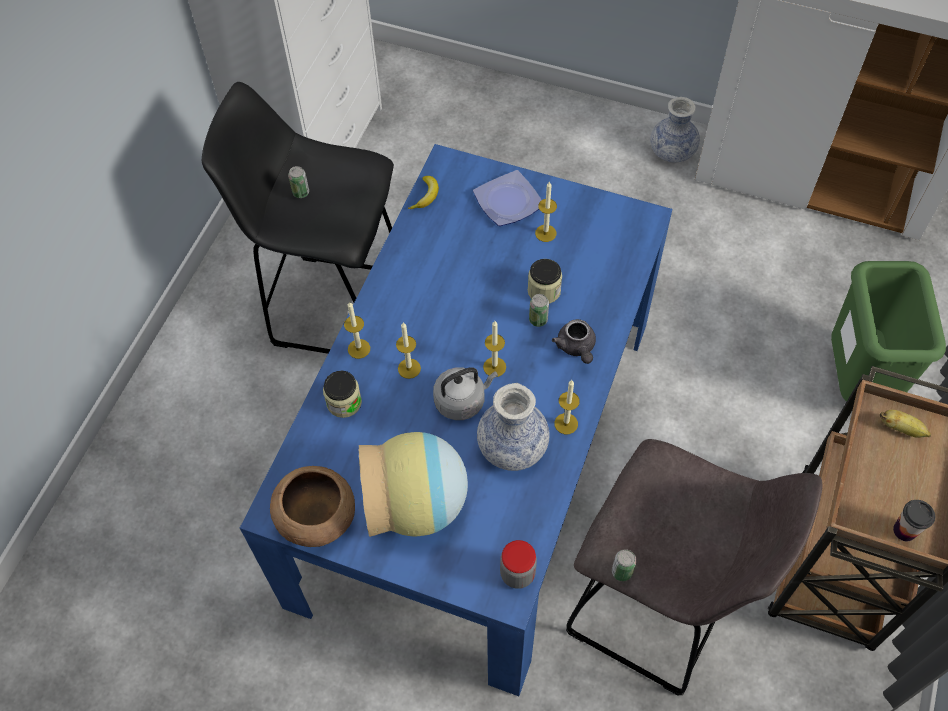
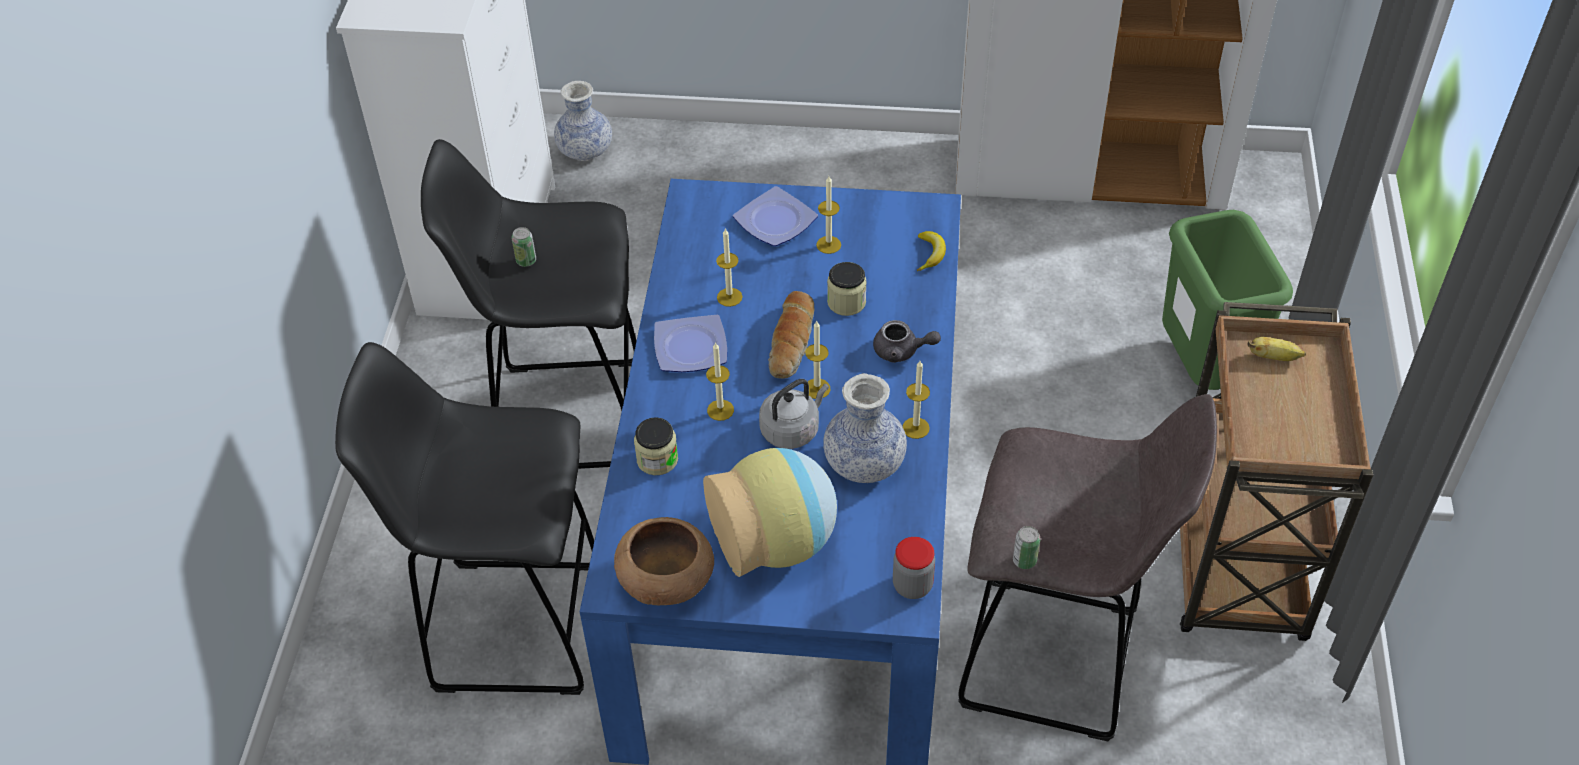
camera: 15 degrees left, 10 degrees down
candle [344,302,370,359] -> candle moved to [716,228,743,307]
banana [408,176,439,209] -> banana moved to [917,231,946,271]
can [529,294,549,327] -> none
grey teapot [552,319,596,364] -> grey teapot turned 45 degrees counterclockwise [873,320,941,363]
vase [650,97,700,162] -> vase moved to [554,81,612,161]
cup [893,500,935,541] -> none
none -> black stool [335,342,594,695]
none -> plate [654,315,727,372]
none -> bread [768,291,815,379]

